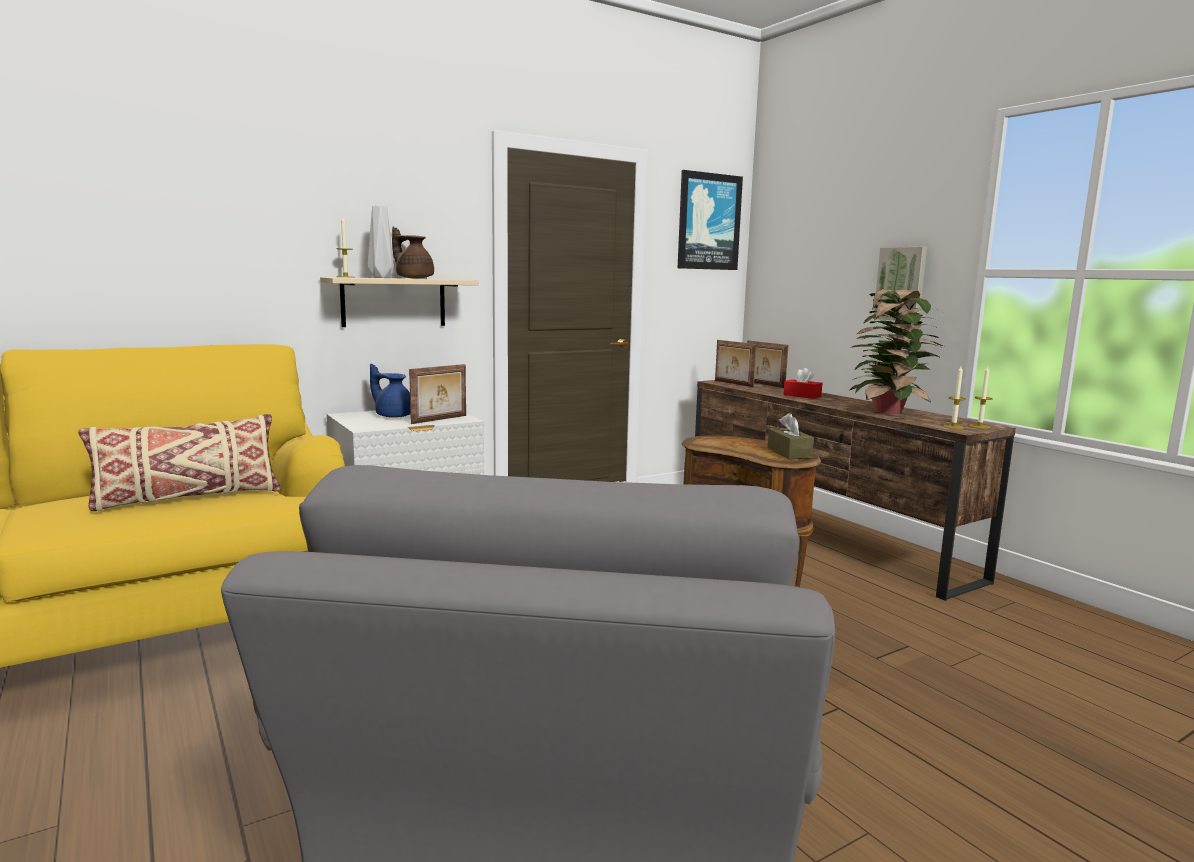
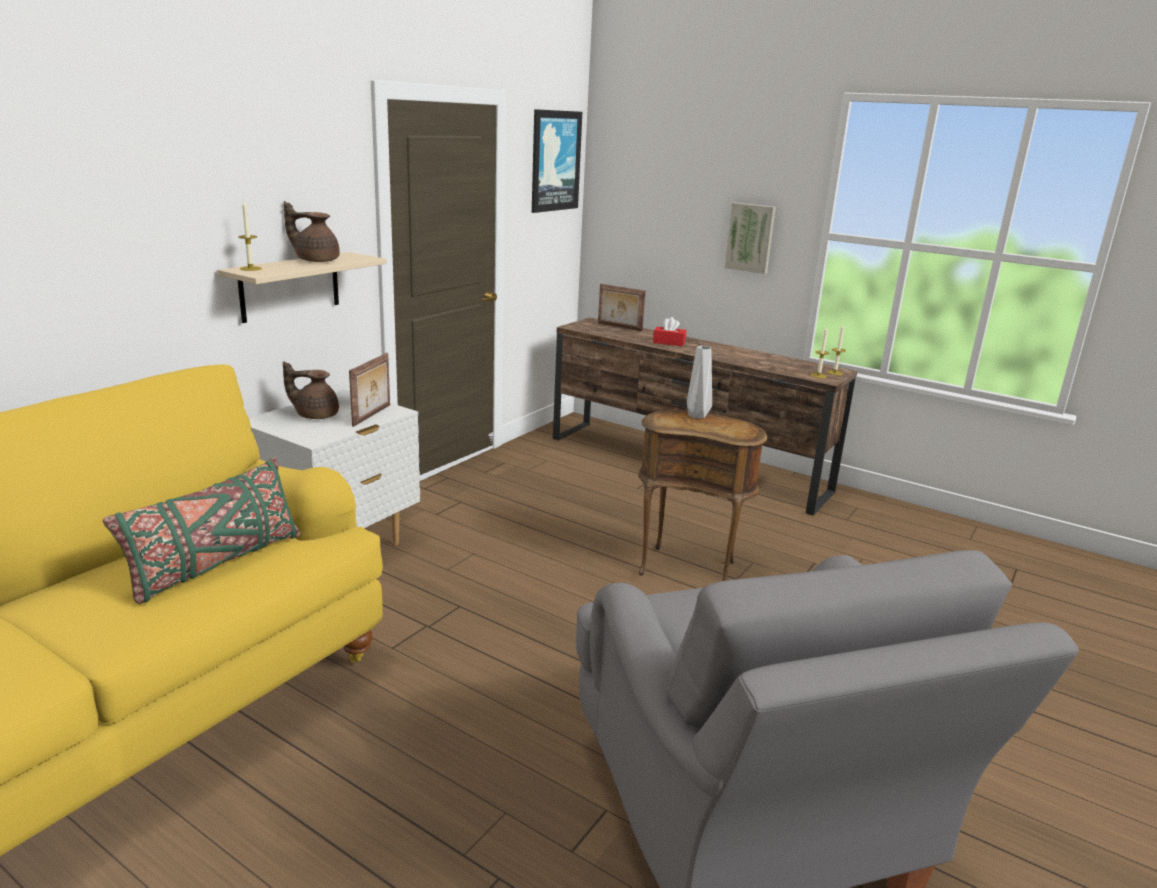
camera: 25 degrees left, 10 degrees up
beige pillow [78,414,280,511] -> green pillow [103,457,300,604]
grey vase [368,206,394,278] -> grey vase moved to [687,346,712,419]
blue teapot [370,364,410,418] -> brown teapot [283,361,339,419]
picture frame [715,340,757,387] -> none
brown tissue box [768,413,814,459] -> none
potted plant [850,289,942,414] -> none

